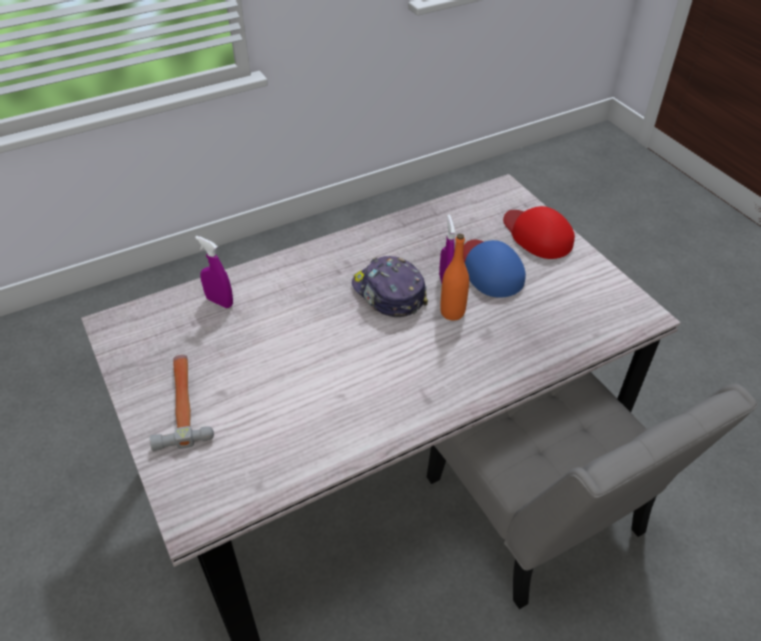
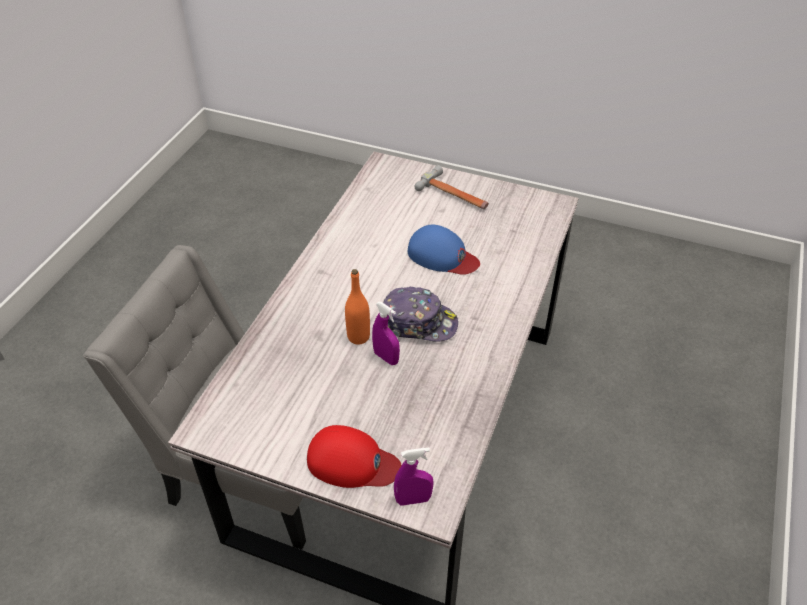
camera: 140 degrees right, 0 degrees up
purple spray bottle [195,236,233,308] -> purple spray bottle moved to [394,448,434,506]
blue cap [463,240,526,298] -> blue cap moved to [408,225,480,275]

